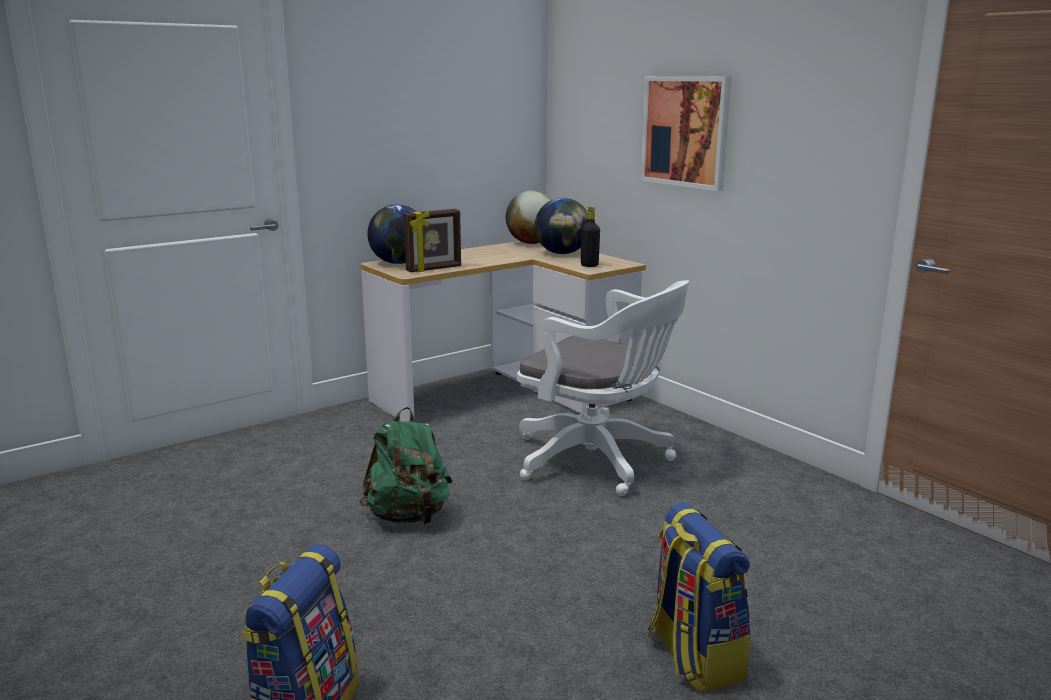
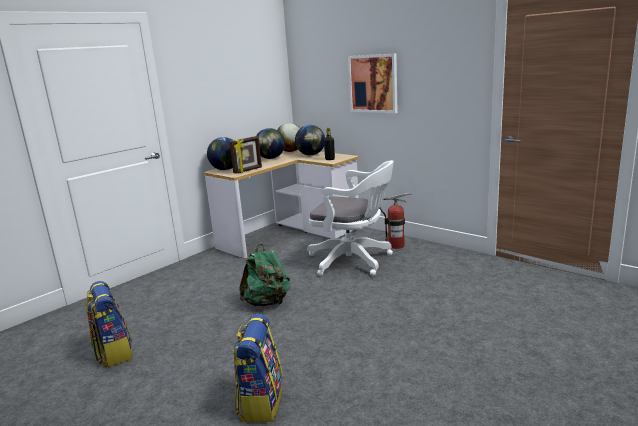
camera: 10 degrees left, 0 degrees up
backpack [648,502,750,692] -> backpack moved to [86,281,133,367]
none -> globe [256,128,285,159]
none -> fire extinguisher [380,192,412,249]

